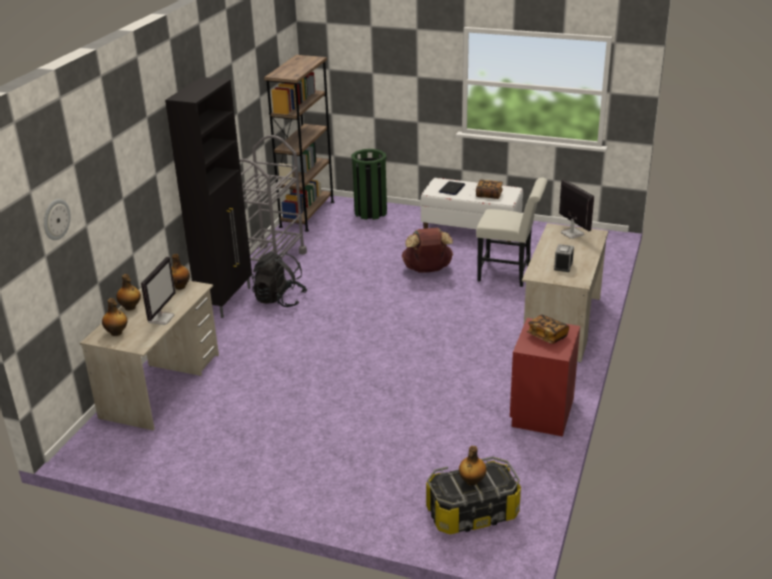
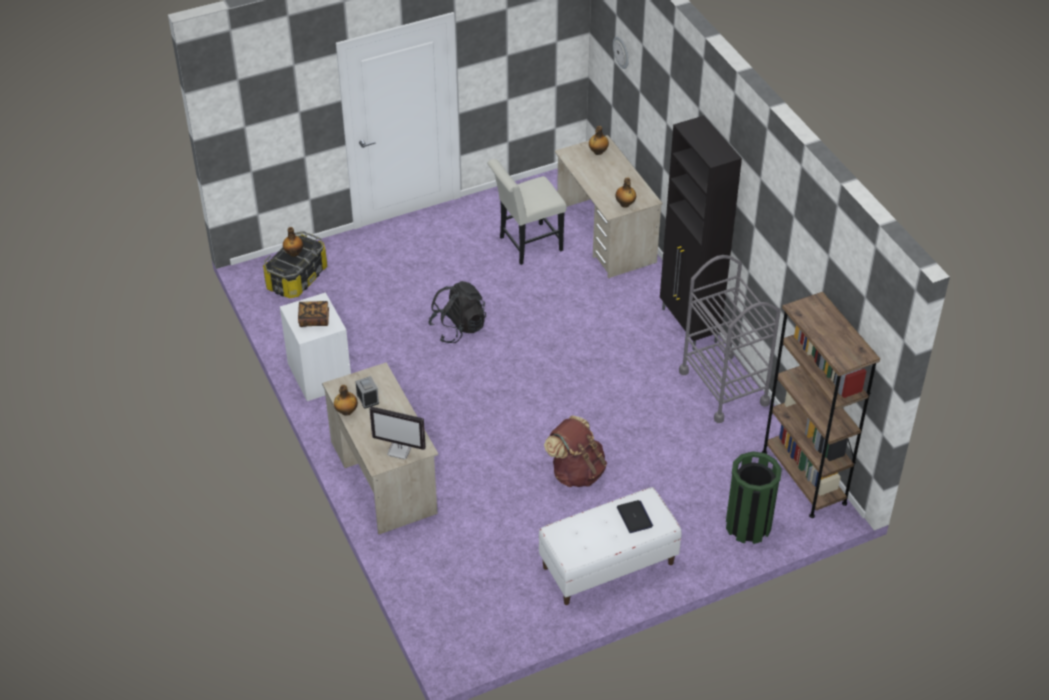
camera: 135 degrees right, 15 degrees up
bottle [116,274,141,311] -> bottle moved to [334,385,358,416]
monitor [141,256,175,325] -> none
black backpack [251,251,307,307] -> black backpack moved to [428,281,486,343]
white chair [476,178,548,287] -> white chair moved to [487,159,567,265]
book [476,180,503,199] -> none
red nightstand [510,318,580,437] -> white nightstand [280,293,351,401]

